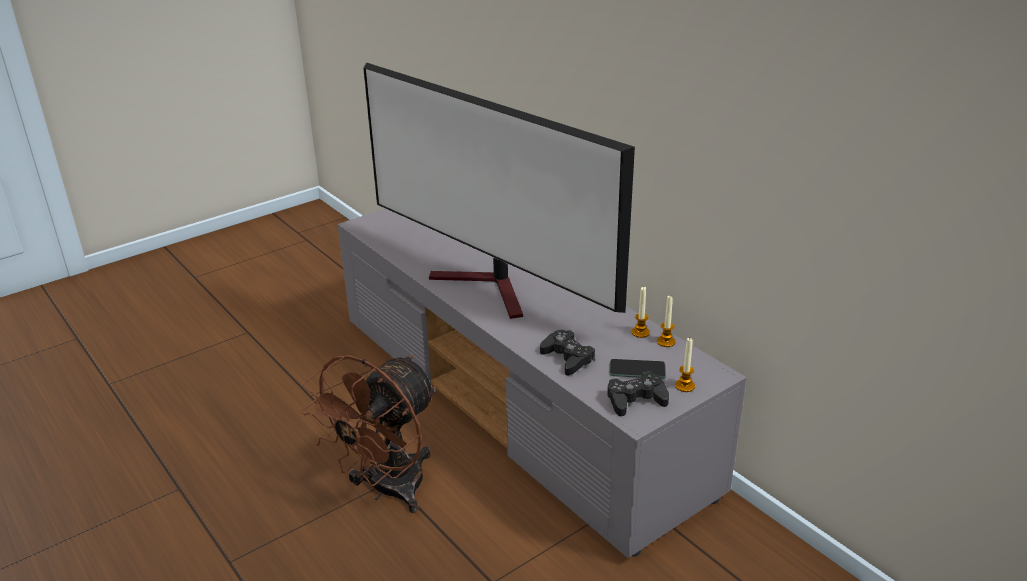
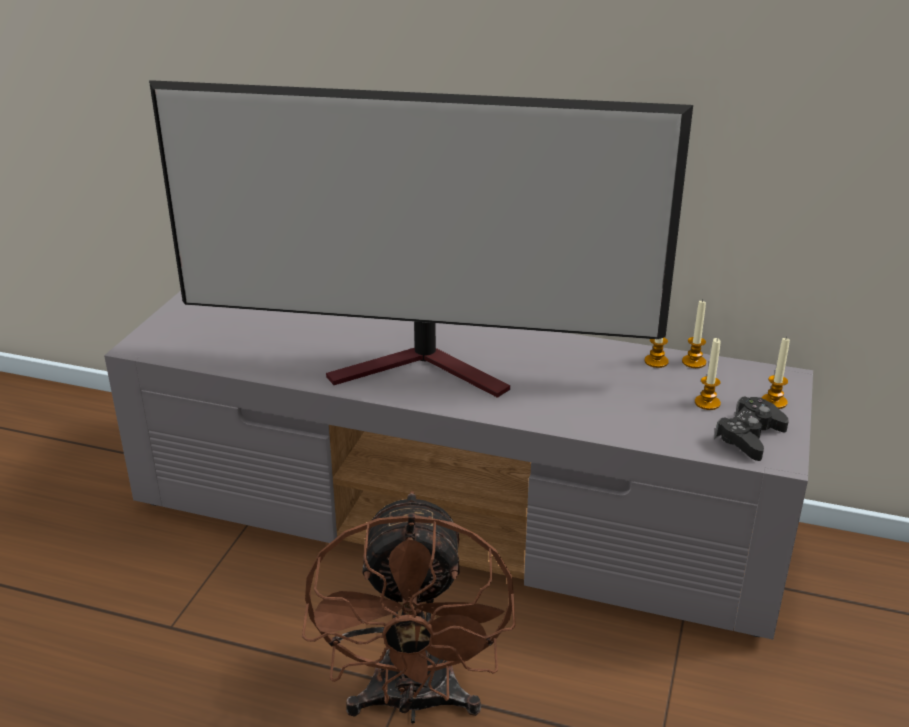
camera: 35 degrees left, 0 degrees up
black game controller [540,330,595,376] -> none
phone [610,359,666,379] -> candle [695,338,721,410]

